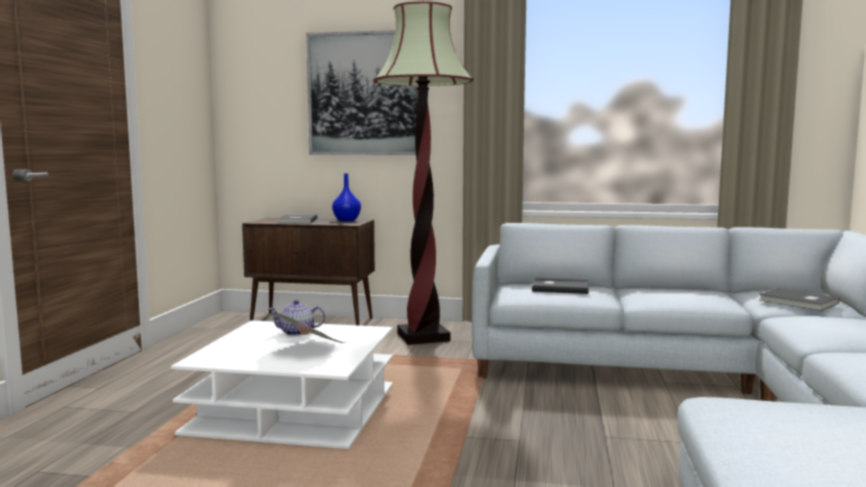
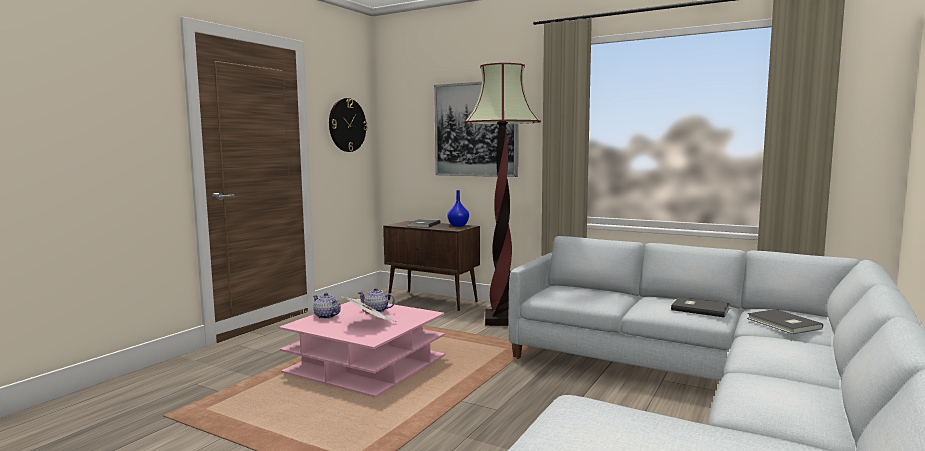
camera: 20 degrees right, 0 degrees up
white coffee table [171,320,393,449] -> pink coffee table [279,299,445,398]
grey book [532,278,588,294] -> grey book moved to [671,297,730,317]
none -> teapot [313,293,341,319]
none -> wall clock [329,98,367,152]

